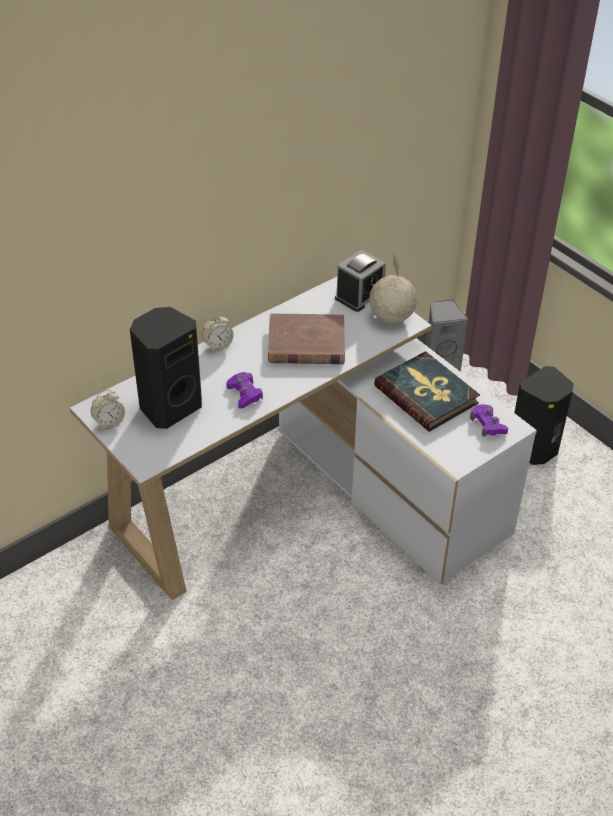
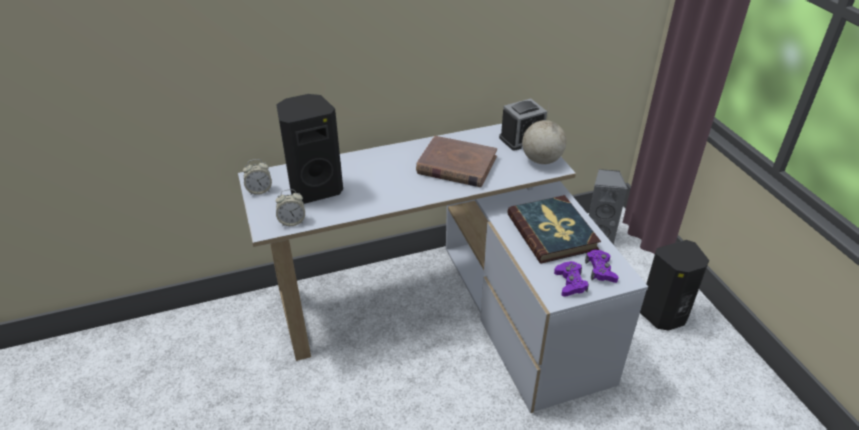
camera: 20 degrees right, 5 degrees down
alarm clock [202,314,233,352] -> alarm clock moved to [276,189,305,227]
purple game controller [227,372,263,409] -> purple game controller moved to [554,261,589,296]

